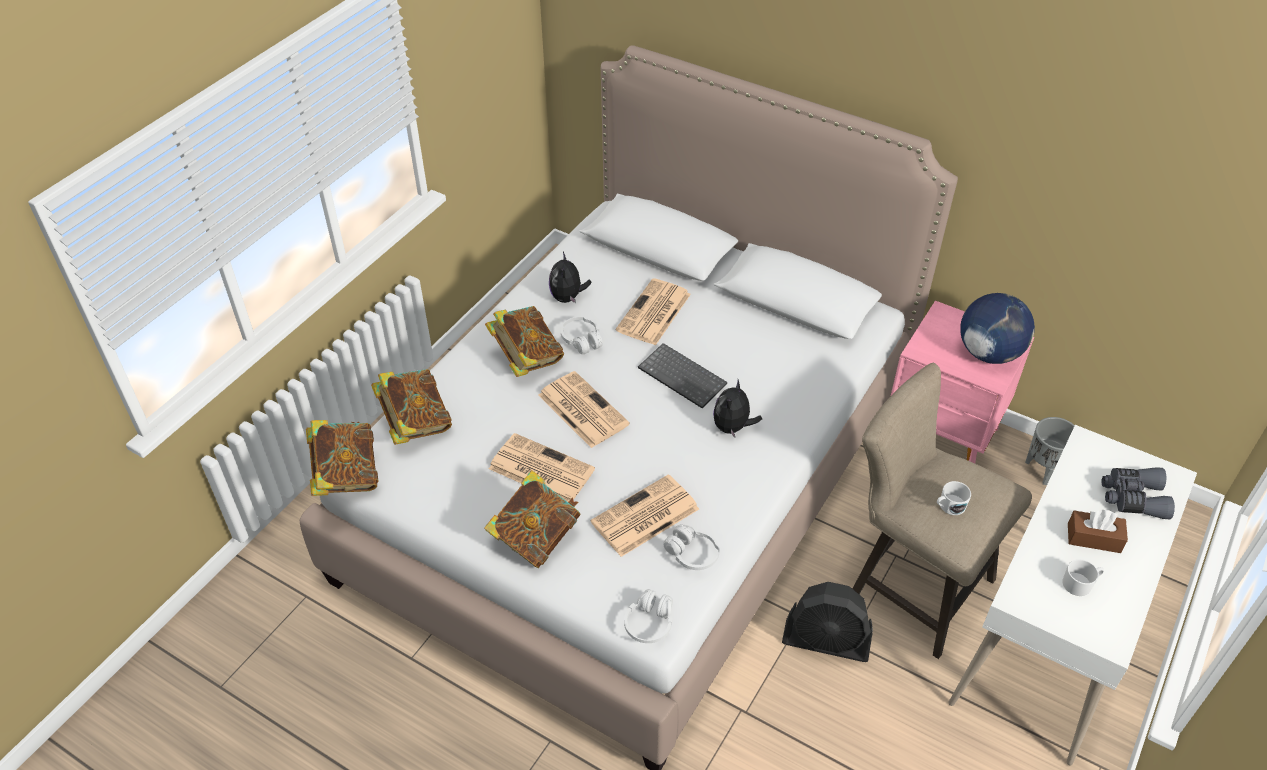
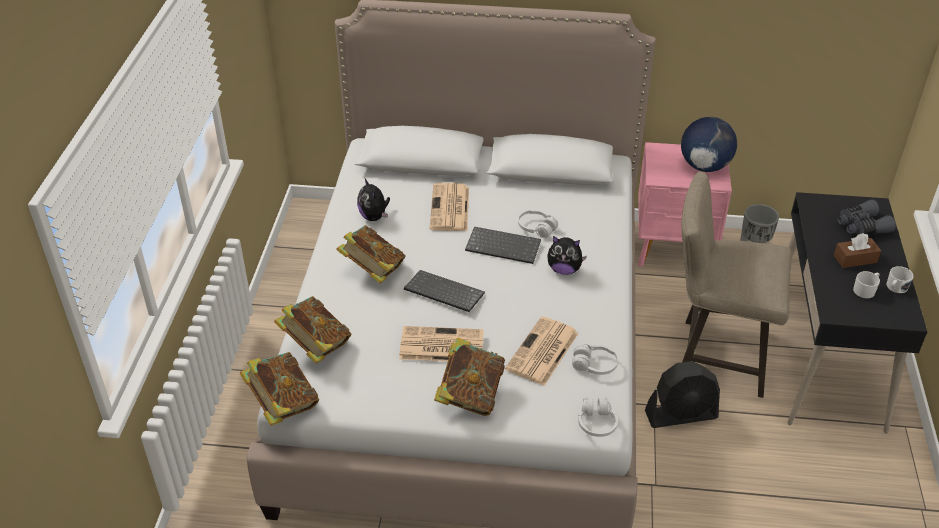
camera: 25 degrees left, 5 degrees down
newspaper [538,371,630,448] -> keyboard [404,270,485,312]
white headphones [561,317,603,354] -> white headphones moved to [518,210,558,238]
plush toy [713,380,762,438] -> plush toy turned 75 degrees counterclockwise [547,236,587,275]
white mug [937,481,971,515] -> white mug moved to [886,266,913,293]
white desk [948,425,1197,765] -> black desk [787,192,927,434]

